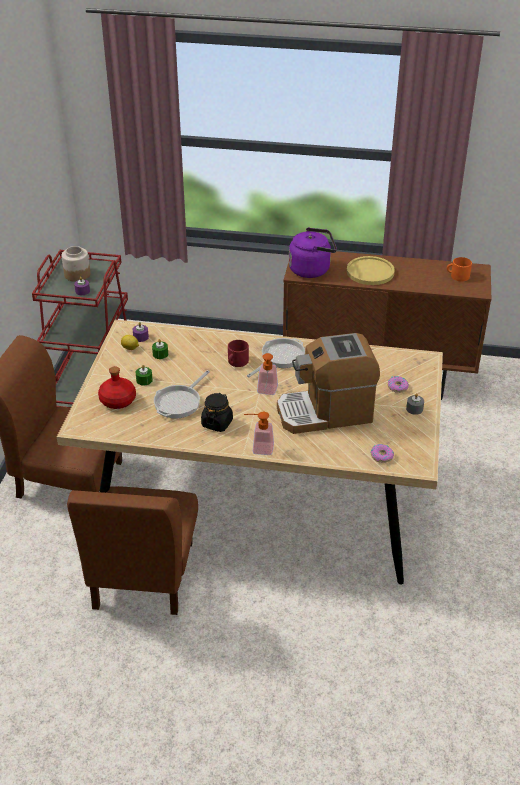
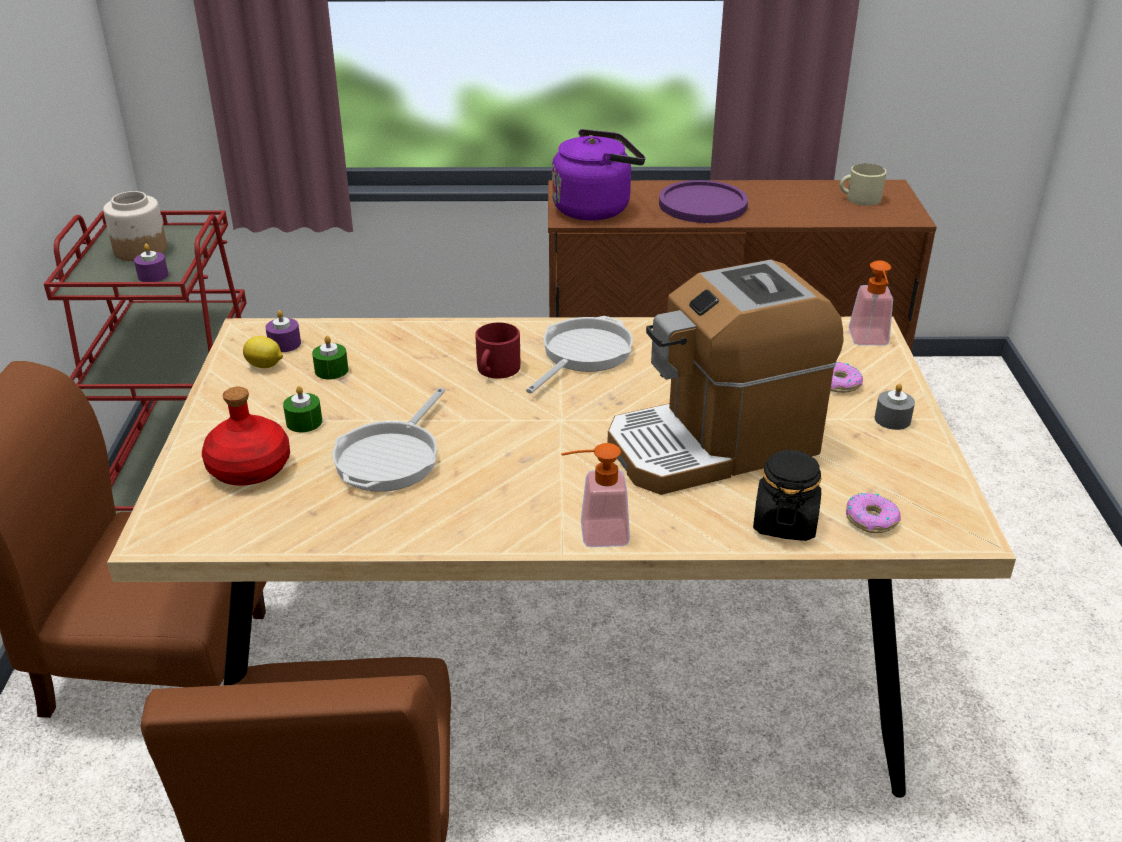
camera: 10 degrees left, 5 degrees down
black jar [201,393,233,432] -> black jar moved to [753,449,822,541]
soap dispenser [257,353,278,395] -> soap dispenser moved to [848,260,893,345]
yellow plate [347,256,395,285] -> purple plate [659,180,748,223]
orange mug [447,257,472,281] -> beige mug [840,164,886,206]

